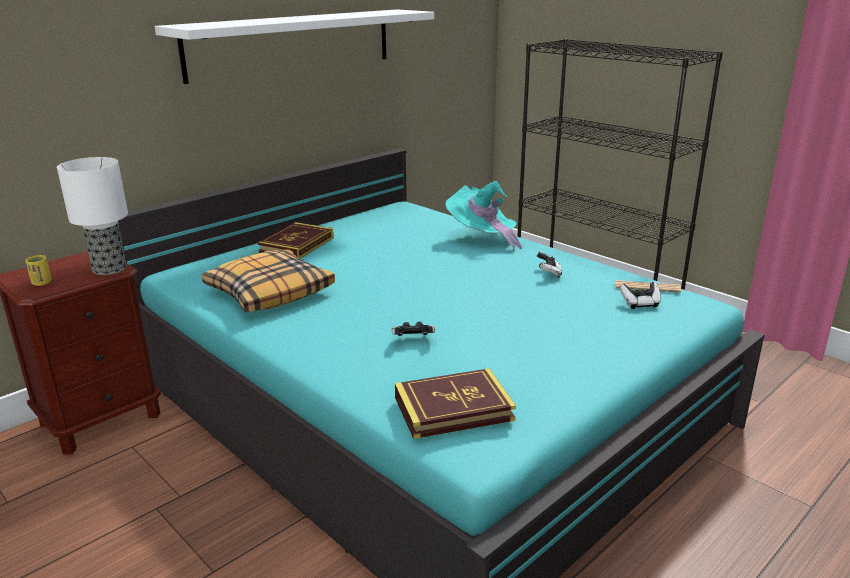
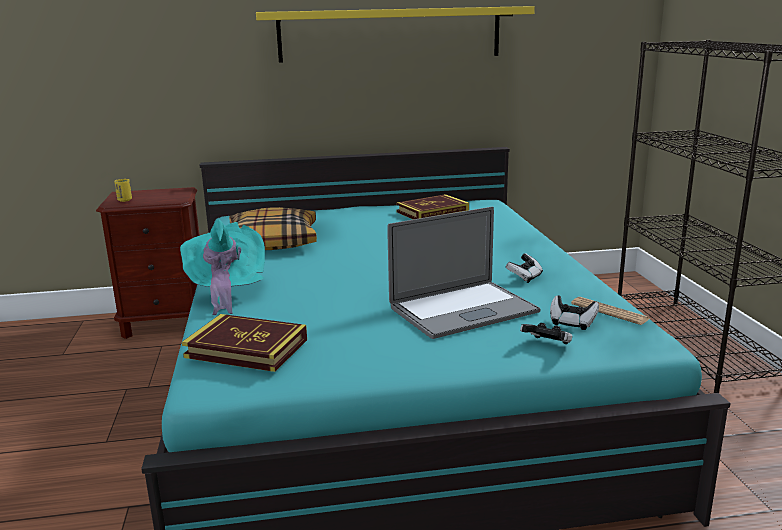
camera: 35 degrees right, 5 degrees down
table lamp [57,157,128,275] -> none
white shelf [155,9,434,84] -> yellow shelf [256,6,535,63]
book [258,222,333,259] -> book moved to [396,194,469,219]
game controller [391,322,435,336] -> game controller moved to [520,323,573,344]
turquoise hat [445,181,522,252] -> turquoise hat moved to [180,219,265,315]
none -> laptop [387,206,540,339]

